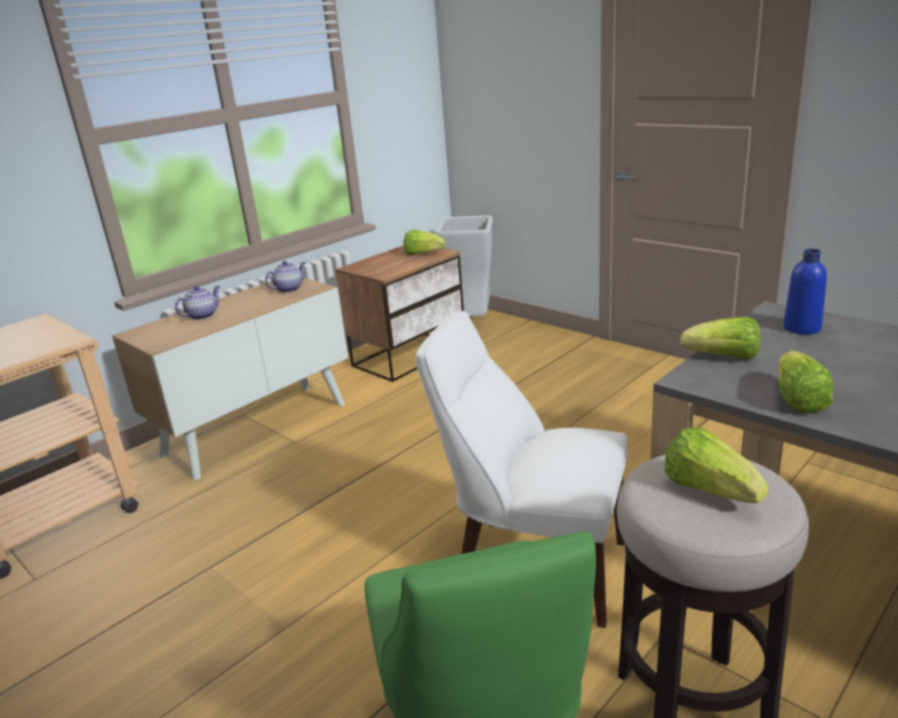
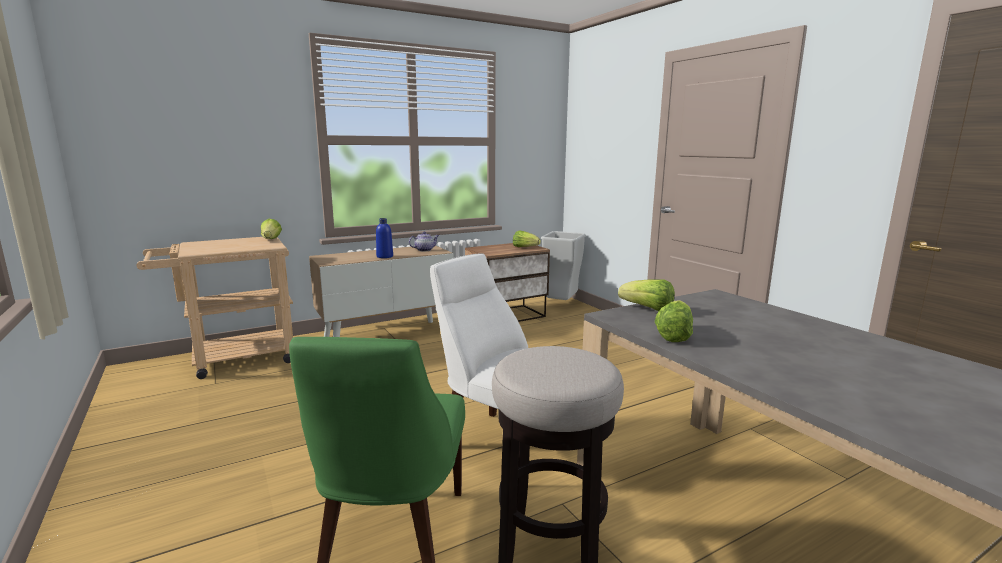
camera: 15 degrees right, 10 degrees down
teapot [175,286,220,320] -> none
lettuce [665,428,769,503] -> lettuce moved to [261,219,282,239]
blue bottle [783,249,827,334] -> blue bottle moved to [376,218,393,258]

